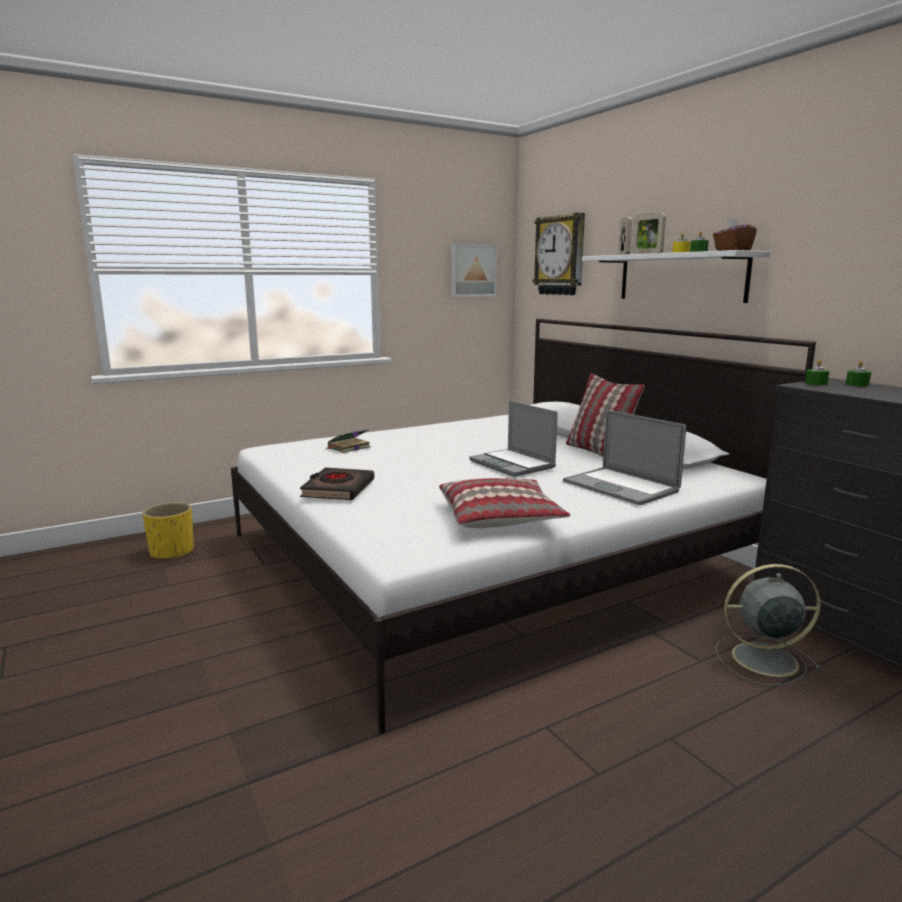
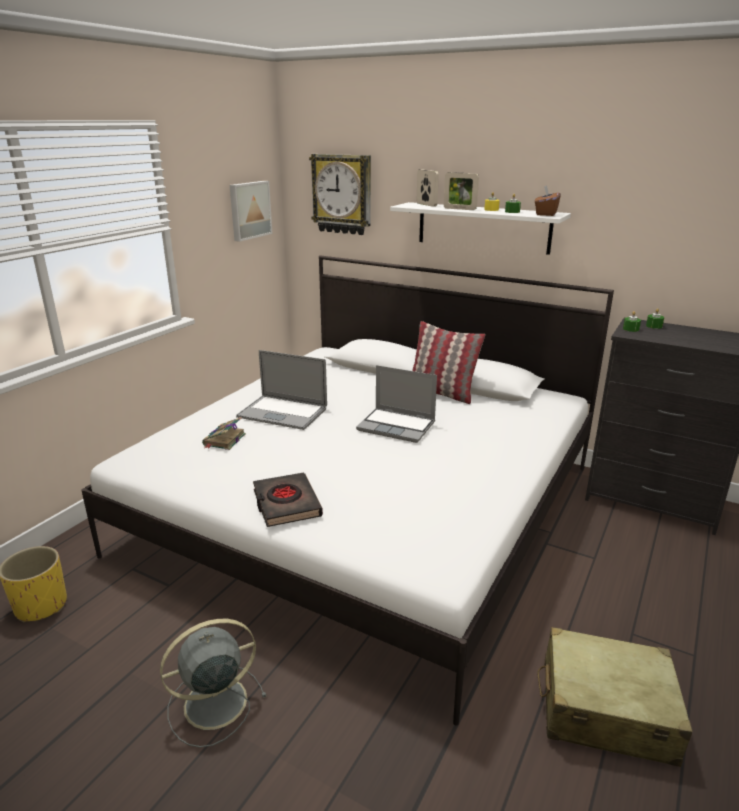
camera: 30 degrees left, 10 degrees up
pillow [439,478,570,528] -> none
laptop [563,410,686,505] -> laptop moved to [236,350,327,430]
grey fan [715,564,822,686] -> grey fan moved to [160,619,267,748]
none -> beige suitcase [537,627,693,767]

